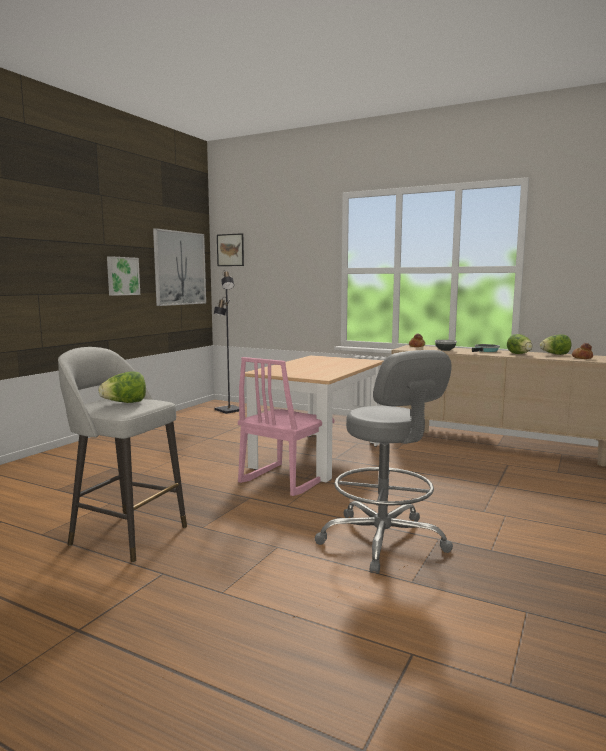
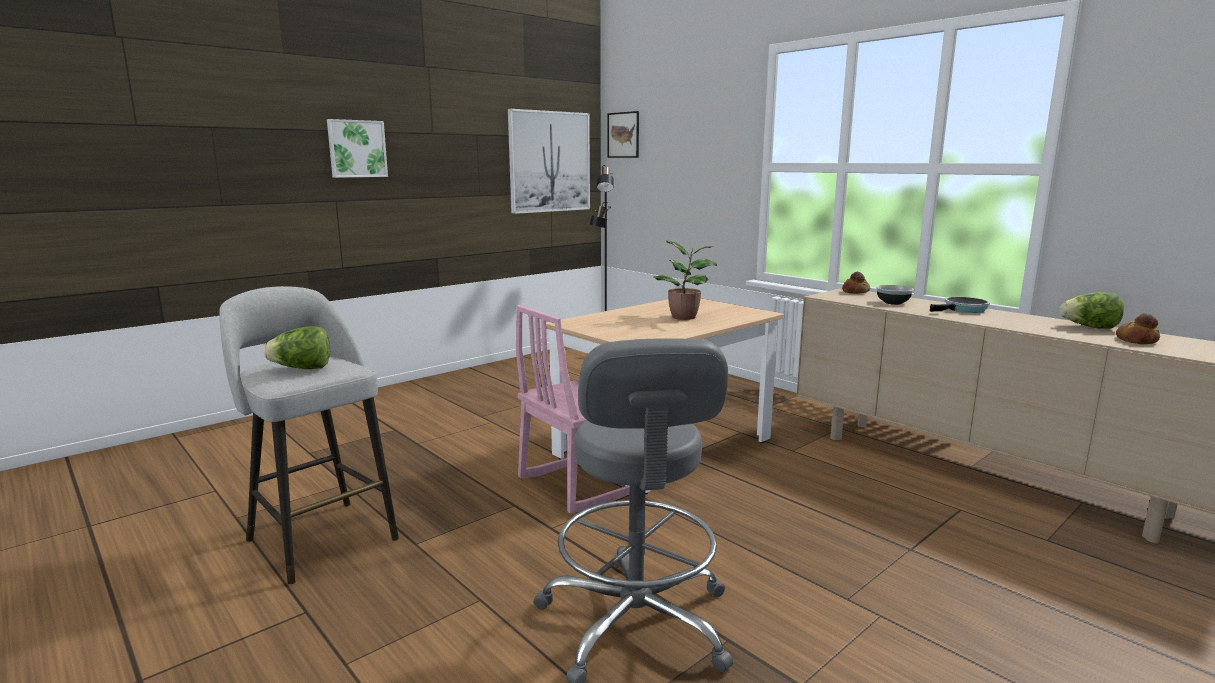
camera: 20 degrees right, 5 degrees up
picture [107,256,140,296] -> picture moved to [327,119,388,178]
lettuce [507,334,533,354] -> none
none -> potted plant [653,240,717,320]

